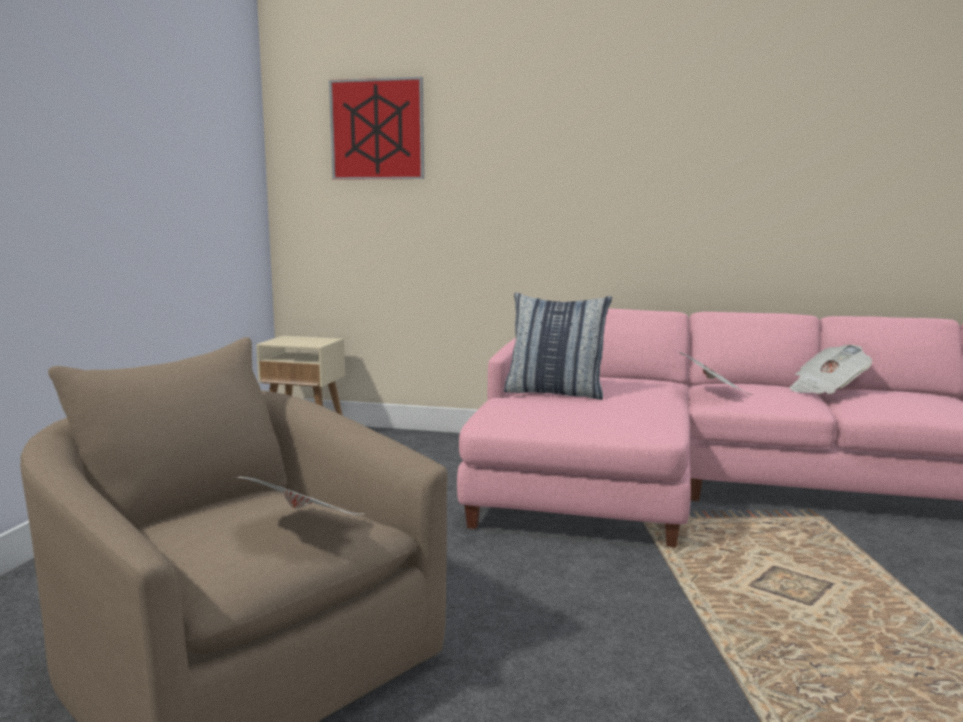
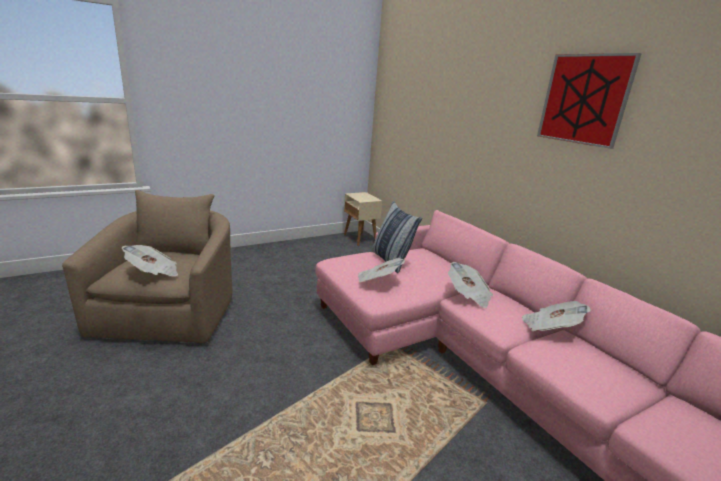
camera: 45 degrees right, 10 degrees up
picture [329,77,424,180] -> picture moved to [537,53,642,149]
none -> newspaper [358,257,405,283]

